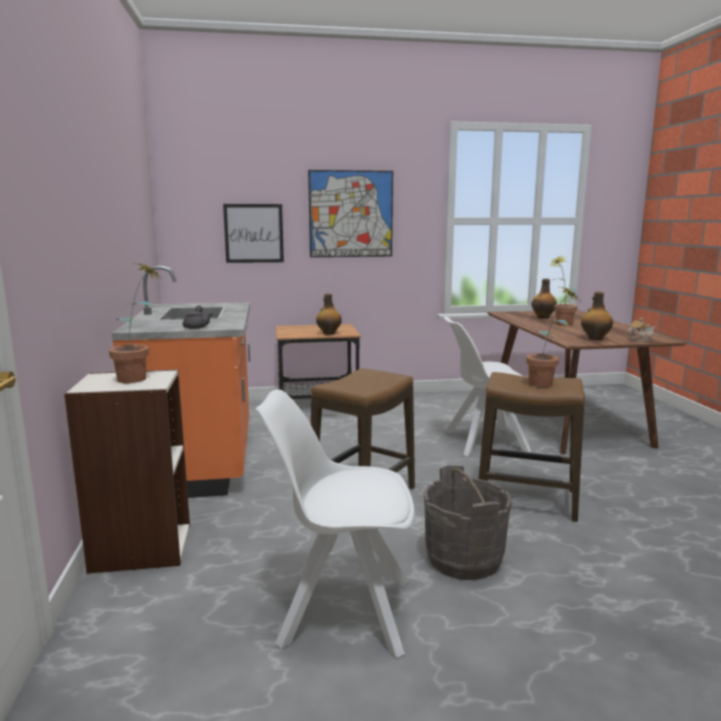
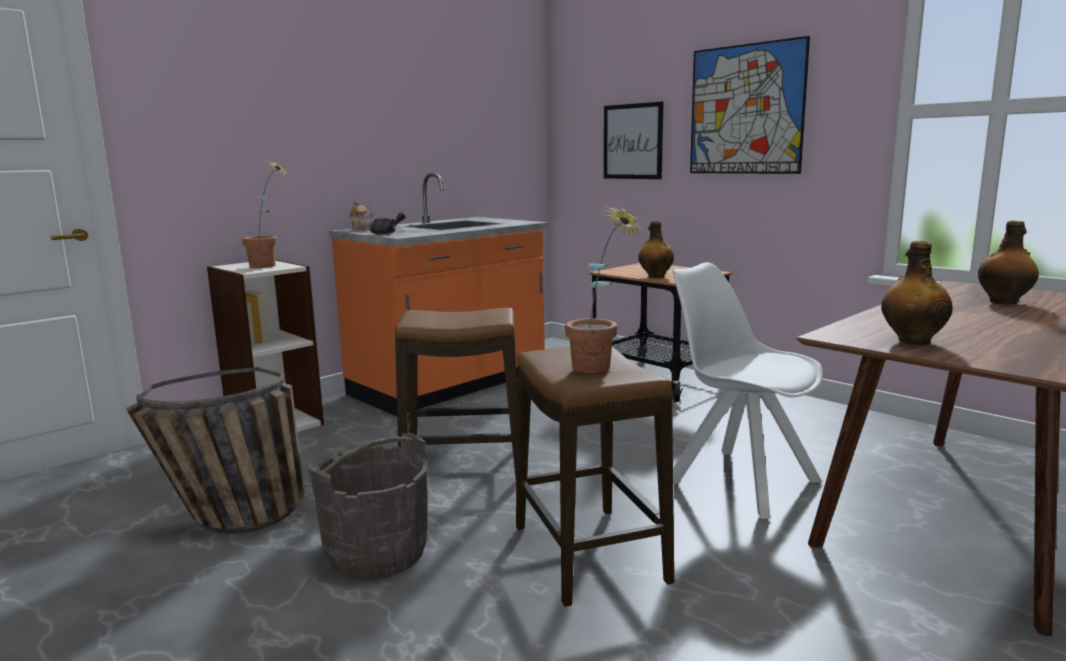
camera: 55 degrees right, 0 degrees up
white chair [255,389,414,658] -> basket [126,367,304,534]
potted plant [549,255,577,326] -> none
teapot [628,318,655,342] -> teapot moved to [350,201,374,230]

